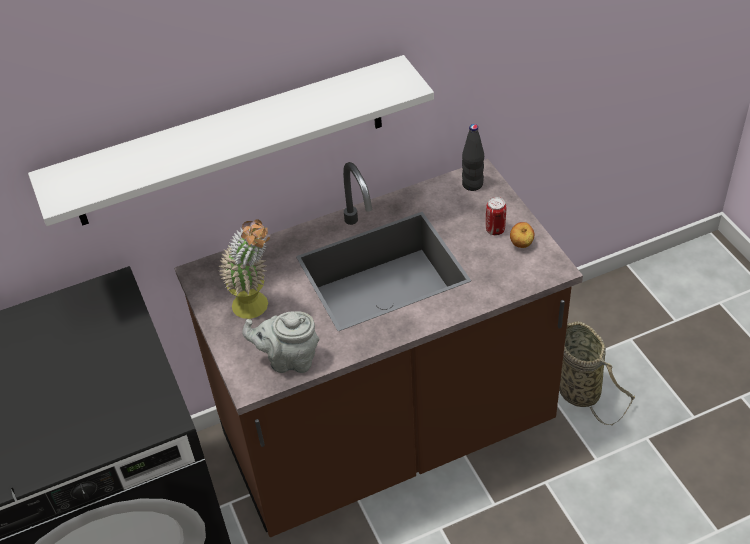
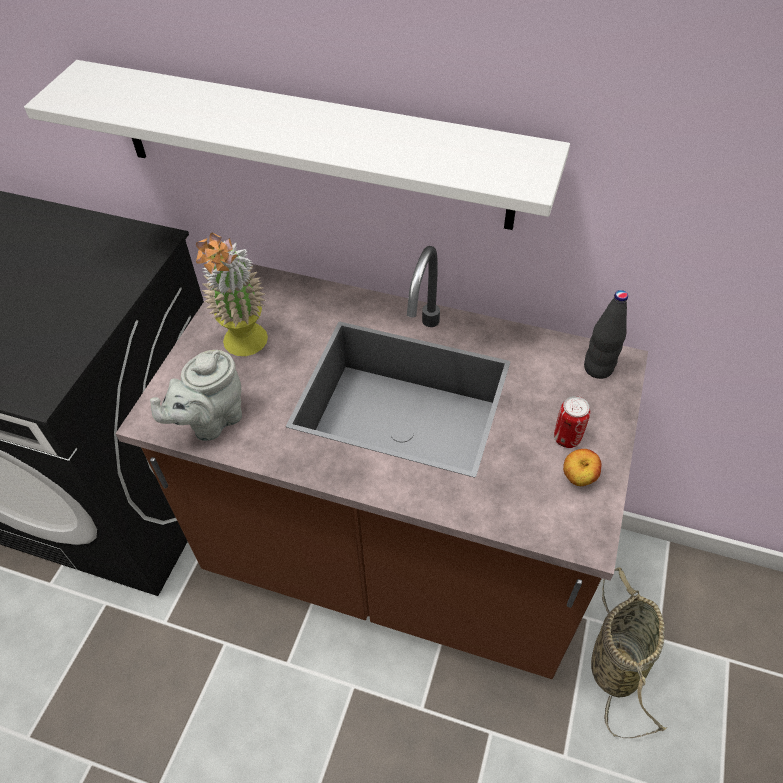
camera: 40 degrees right, 5 degrees up
grey teapot [242,311,319,373] -> grey teapot turned 90 degrees counterclockwise [150,350,242,441]

